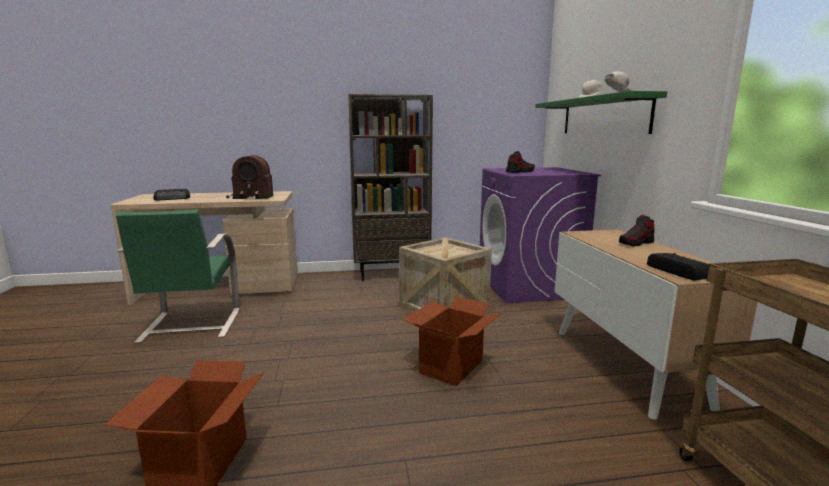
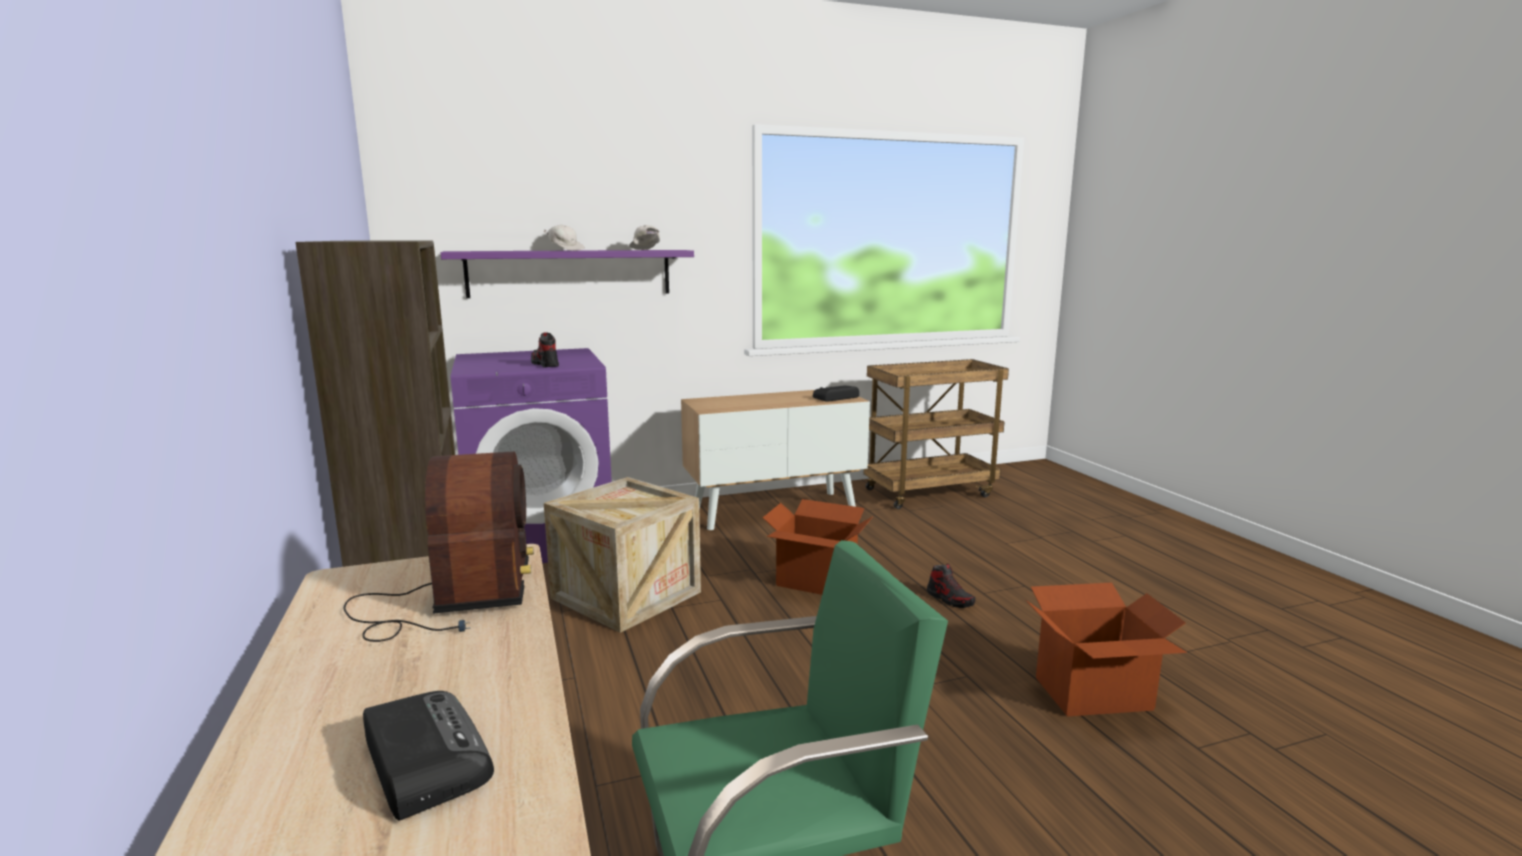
camera: 100 degrees left, 0 degrees up
green shelf [535,91,667,134] -> purple shelf [441,250,694,298]
shoe [619,215,655,246] -> shoe moved to [927,564,975,608]

